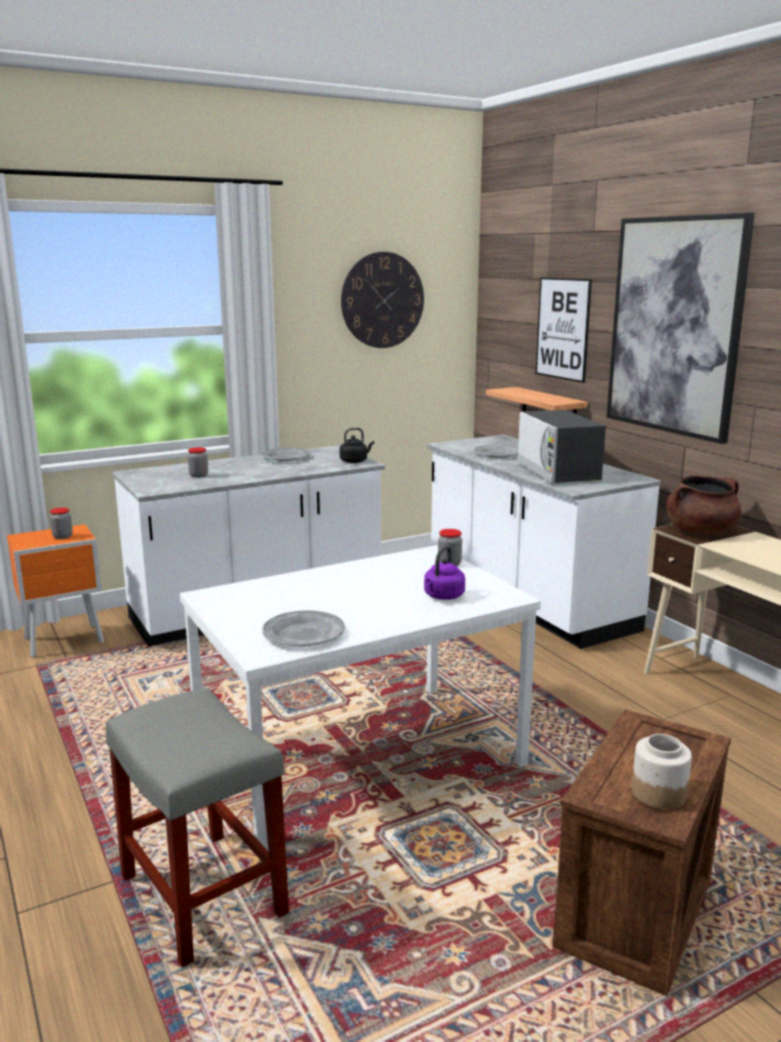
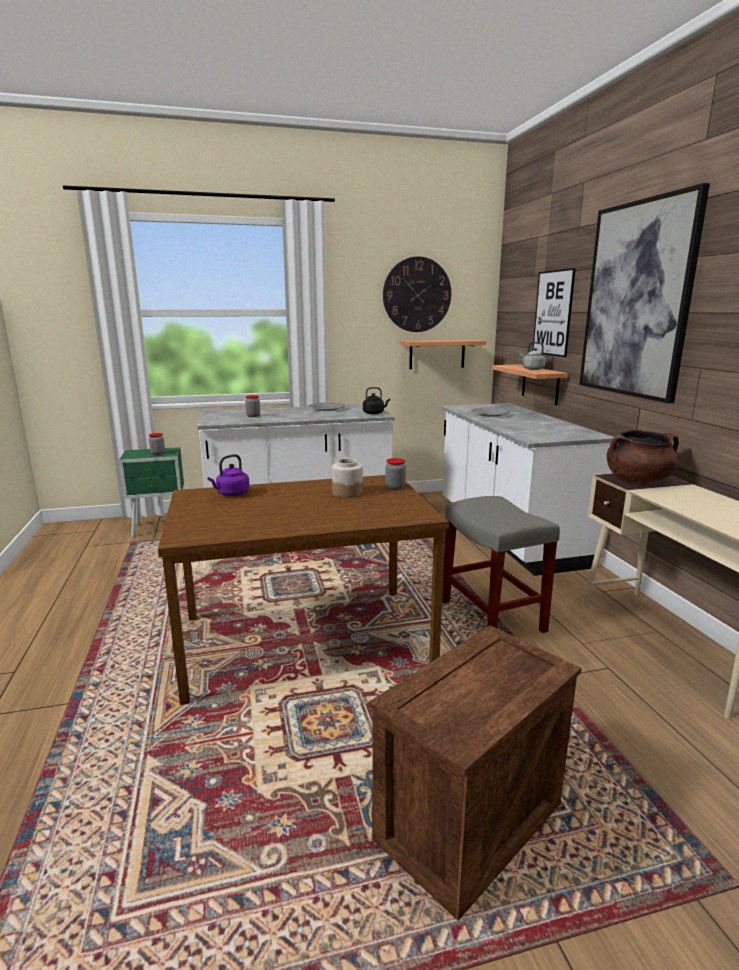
camera: 15 degrees right, 0 degrees up
orange nightstand [7,524,104,658] -> green nightstand [119,447,184,537]
grey stool [106,688,289,968] -> grey stool moved to [442,496,560,633]
white dining table [180,545,541,851] -> brown dining table [158,475,449,705]
grey plate [262,610,345,646] -> none
purple kettle [424,546,465,600] -> purple kettle moved to [207,454,250,496]
microwave [517,410,606,483] -> none
jar [632,734,692,809] -> jar moved to [332,459,363,498]
none -> shelf [400,340,486,369]
none -> grey kettle [520,342,546,370]

